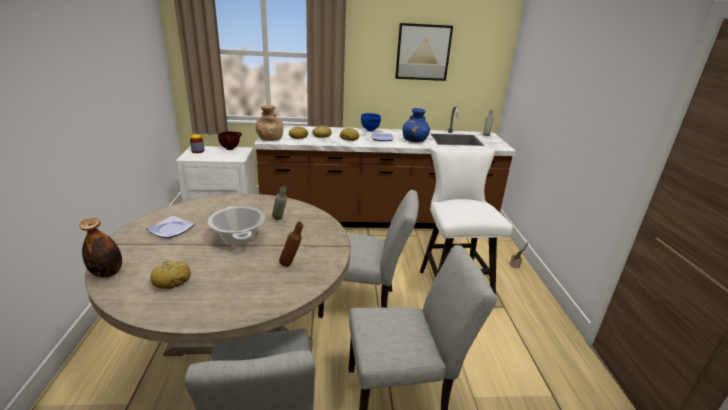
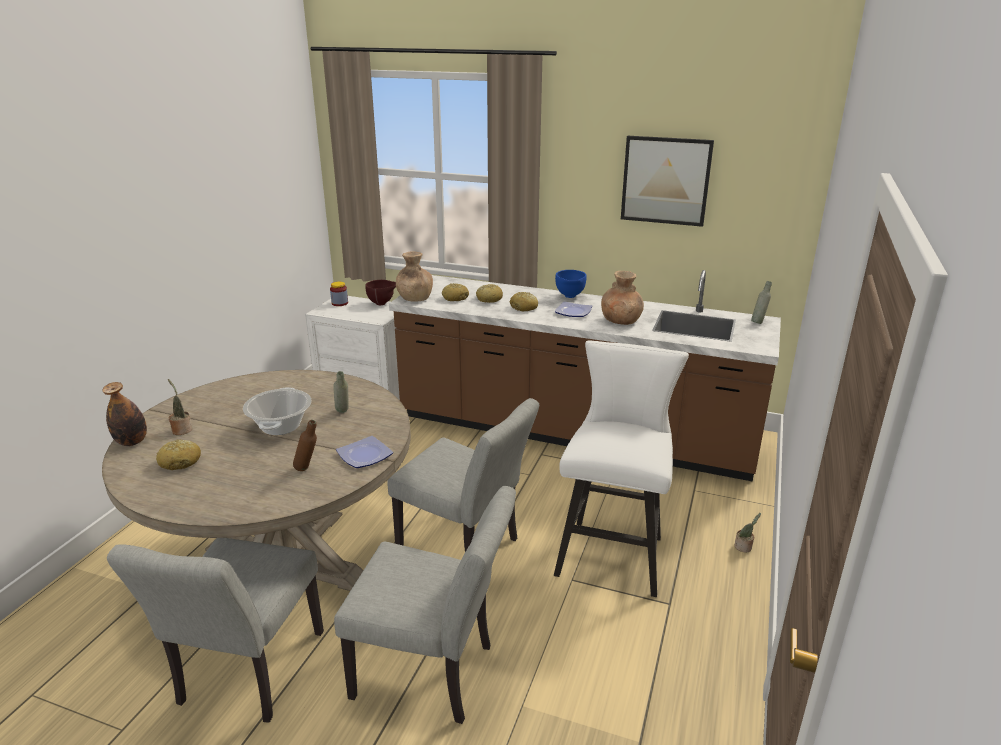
camera: 25 degrees right, 0 degrees up
plate [146,216,194,238] -> plate moved to [336,436,393,468]
blue vase [403,108,430,143] -> brown vase [601,271,644,325]
none -> potted plant [168,379,192,435]

